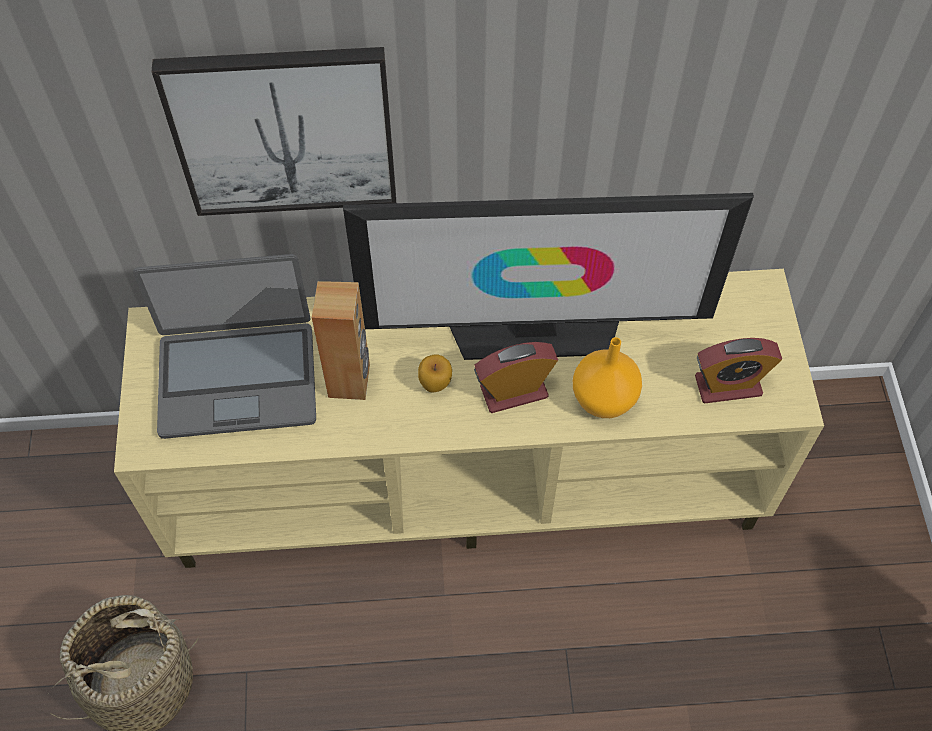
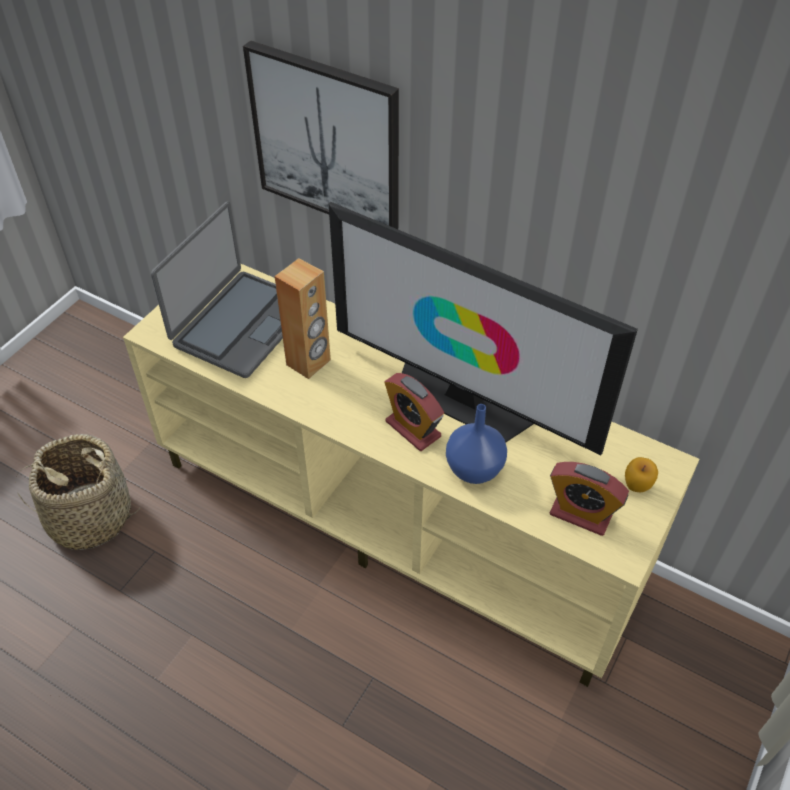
camera: 35 degrees right, 10 degrees down
laptop [133,254,316,439] -> laptop turned 90 degrees counterclockwise [151,201,283,378]
apple [418,354,452,393] -> apple moved to [625,457,658,492]
alarm clock [474,342,558,413] -> alarm clock turned 150 degrees counterclockwise [384,373,444,451]
orange vase [573,337,642,418] -> blue vase [446,404,507,484]

